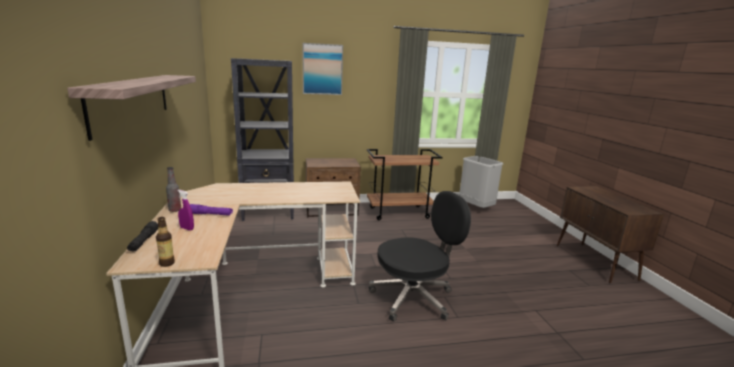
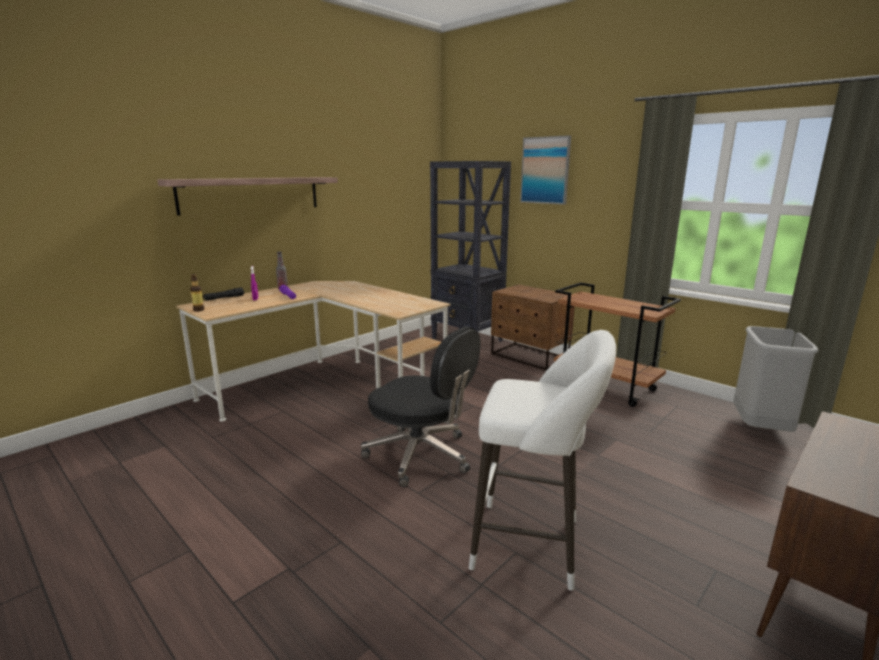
camera: 55 degrees right, 0 degrees up
none -> white stool [469,330,616,591]

